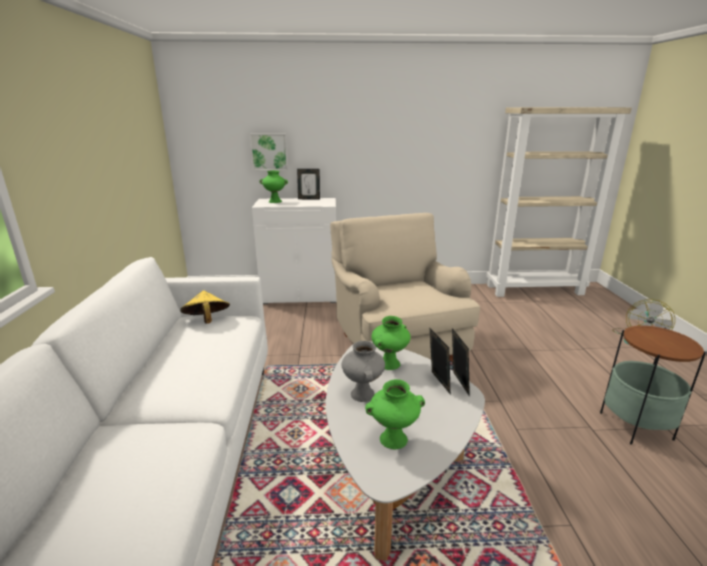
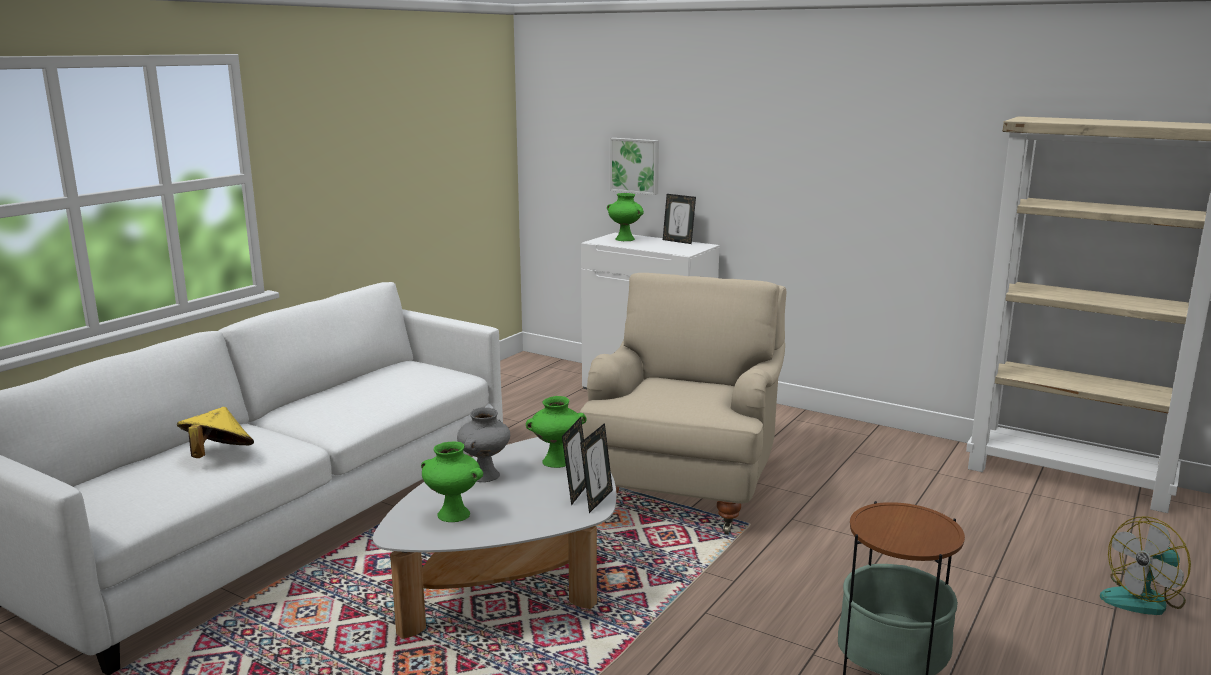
camera: 35 degrees right, 5 degrees down
yellow hat [180,290,230,323] -> yellow hat moved to [177,407,254,458]

